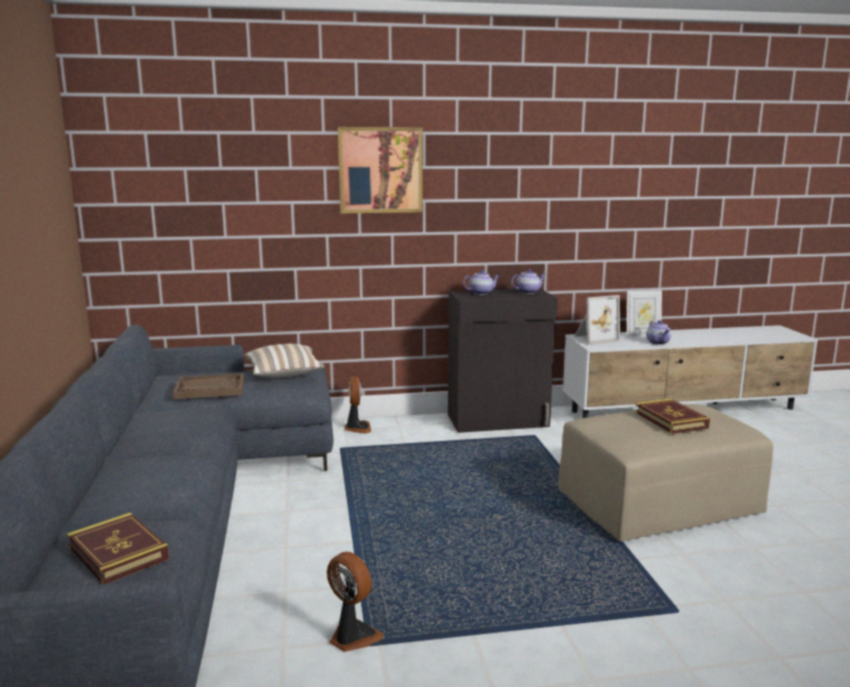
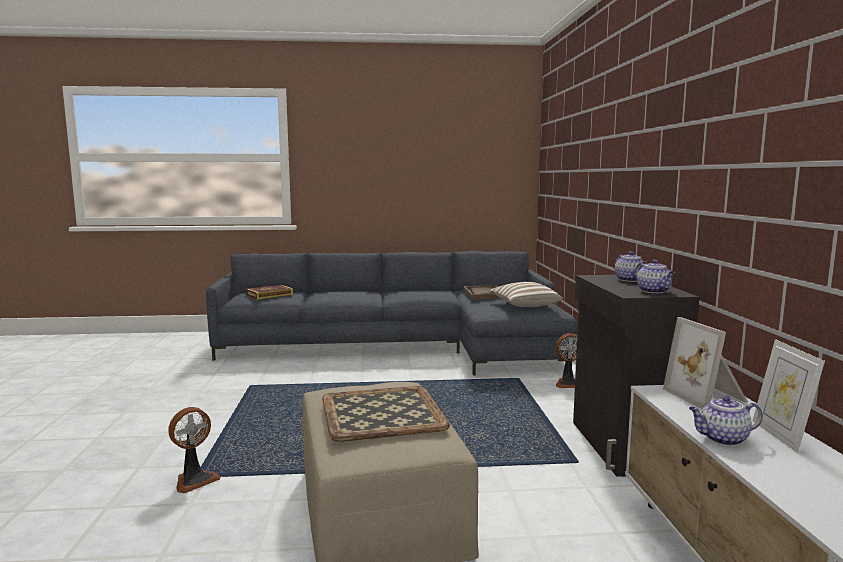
camera: 95 degrees right, 5 degrees down
fan [327,552,383,652] -> fan moved to [168,407,221,493]
picture [338,127,423,213] -> none
book [635,399,710,434] -> tray [322,386,450,442]

